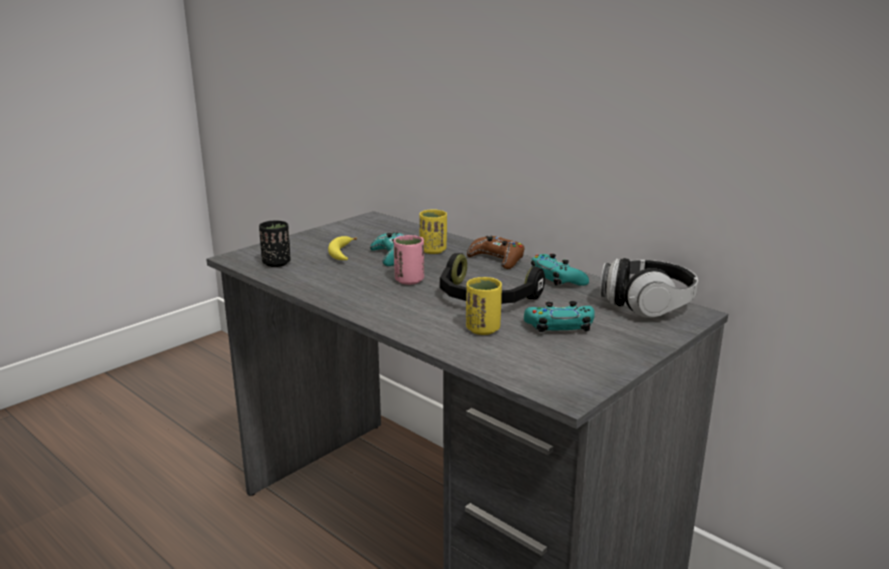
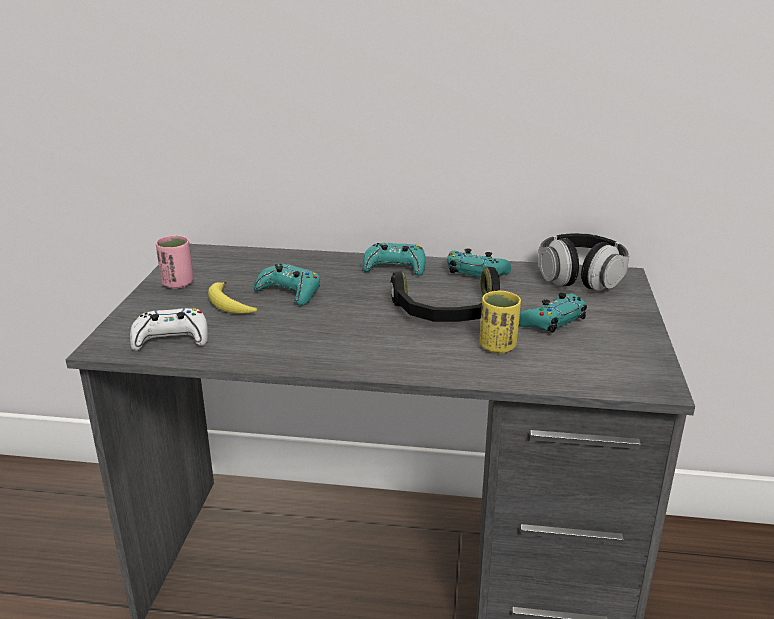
camera: 35 degrees left, 5 degrees up
black cup [259,221,290,267] -> white game controller [130,308,208,351]
pink cup [394,235,424,285] -> pink cup moved to [156,235,193,289]
yellow cup [419,209,447,254] -> none
brown game controller [467,235,525,269] -> turquoise game controller [362,243,426,276]

